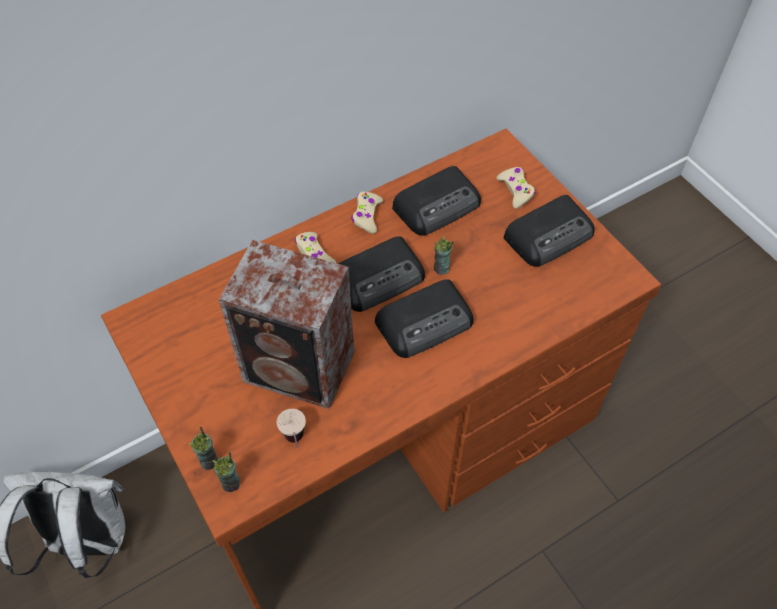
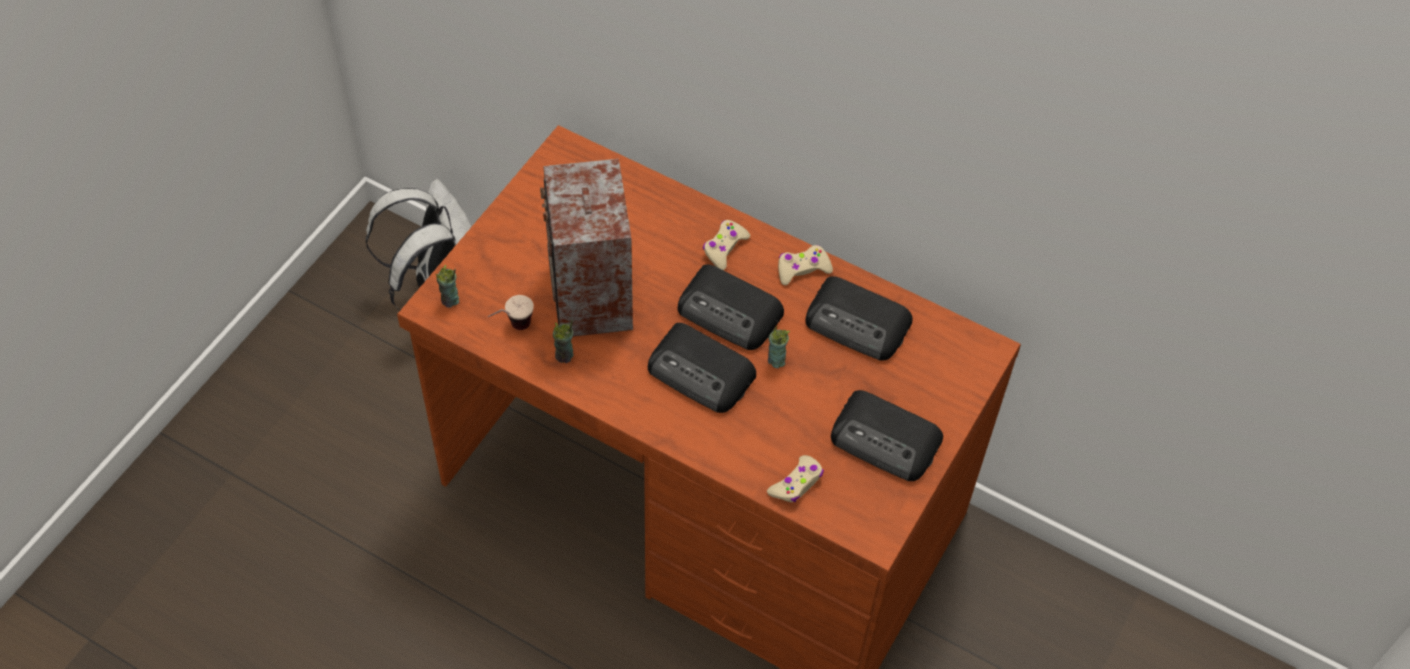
camera: 60 degrees right, 0 degrees up
cup [188,426,218,470] -> cup moved to [553,320,574,363]
beige game controller [496,167,535,209] -> beige game controller moved to [767,455,824,502]

